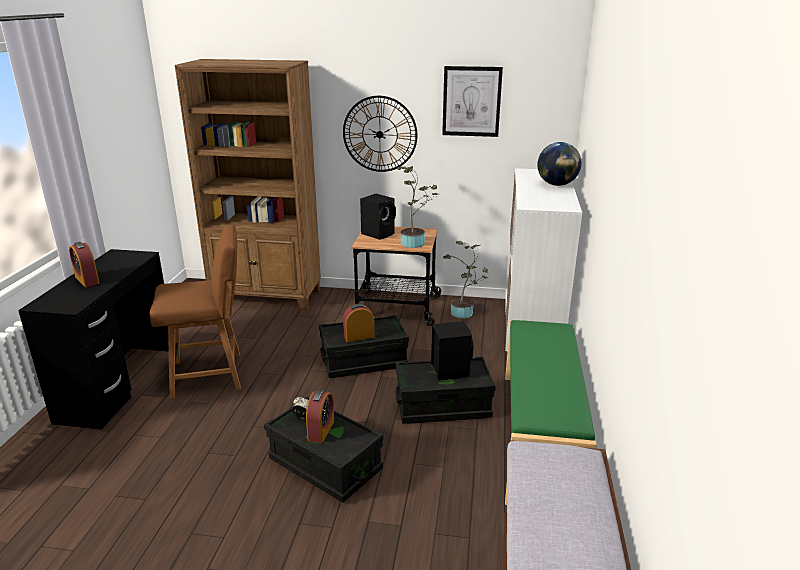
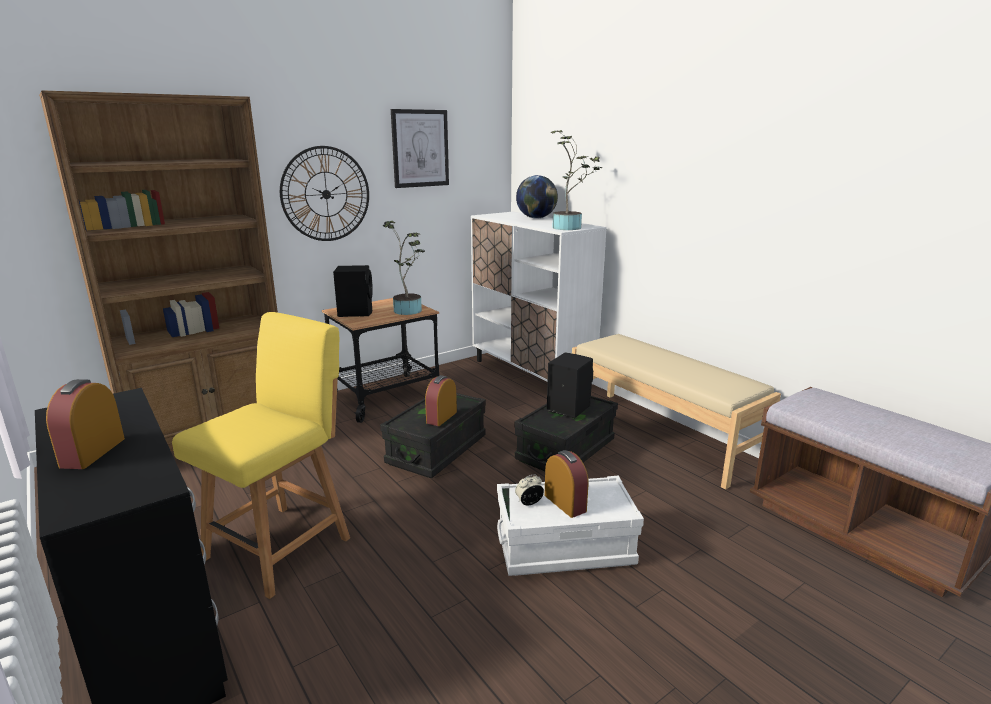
camera: 45 degrees left, 5 degrees down
alarm clock [69,242,100,287] -> alarm clock turned 90 degrees clockwise [46,379,125,469]
brown chair [150,225,241,398] -> yellow chair [172,312,350,599]
black storage box [264,396,383,503] -> white storage box [497,476,644,576]
potted plant [443,241,488,318] -> potted plant moved to [550,130,602,230]
green bench [505,320,597,505] -> beige bench [572,334,781,489]

